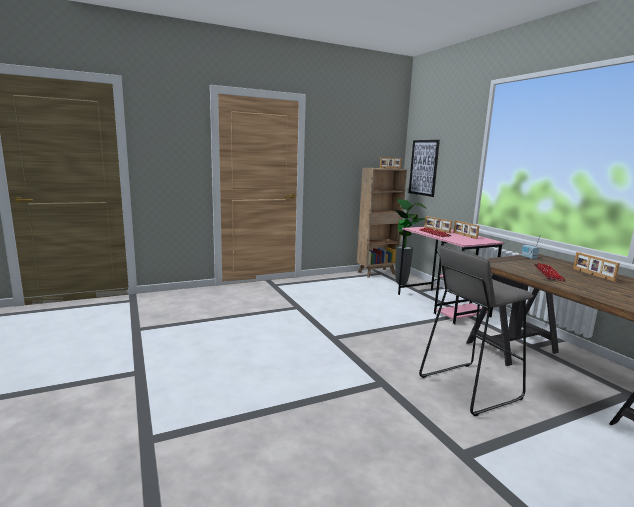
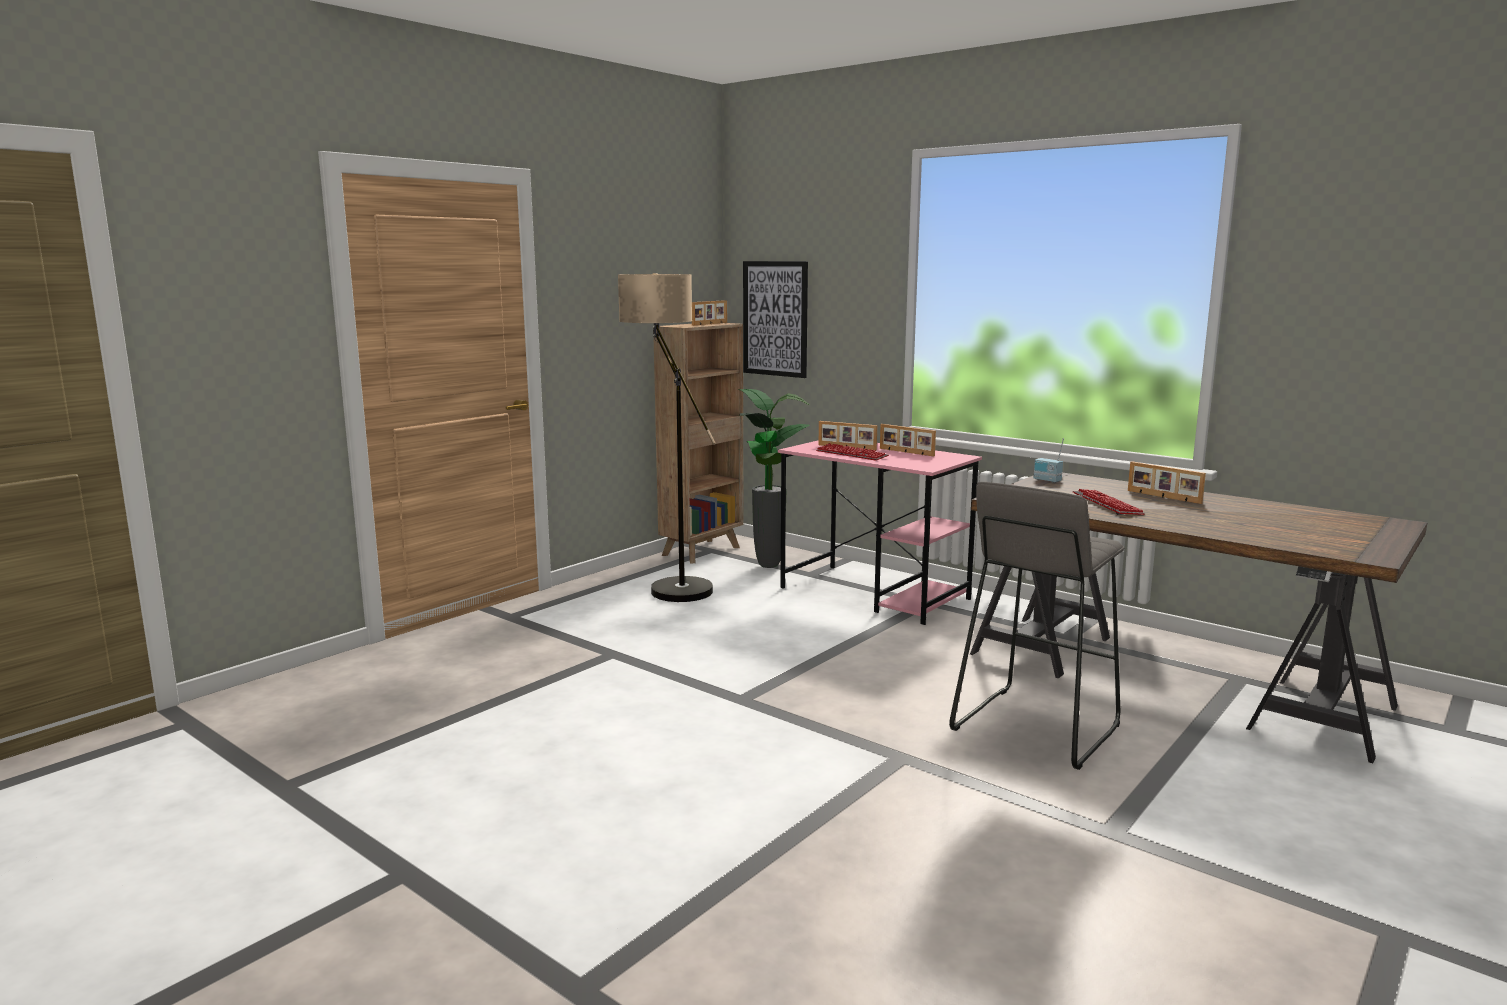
camera: 25 degrees left, 0 degrees up
none -> floor lamp [618,273,716,602]

